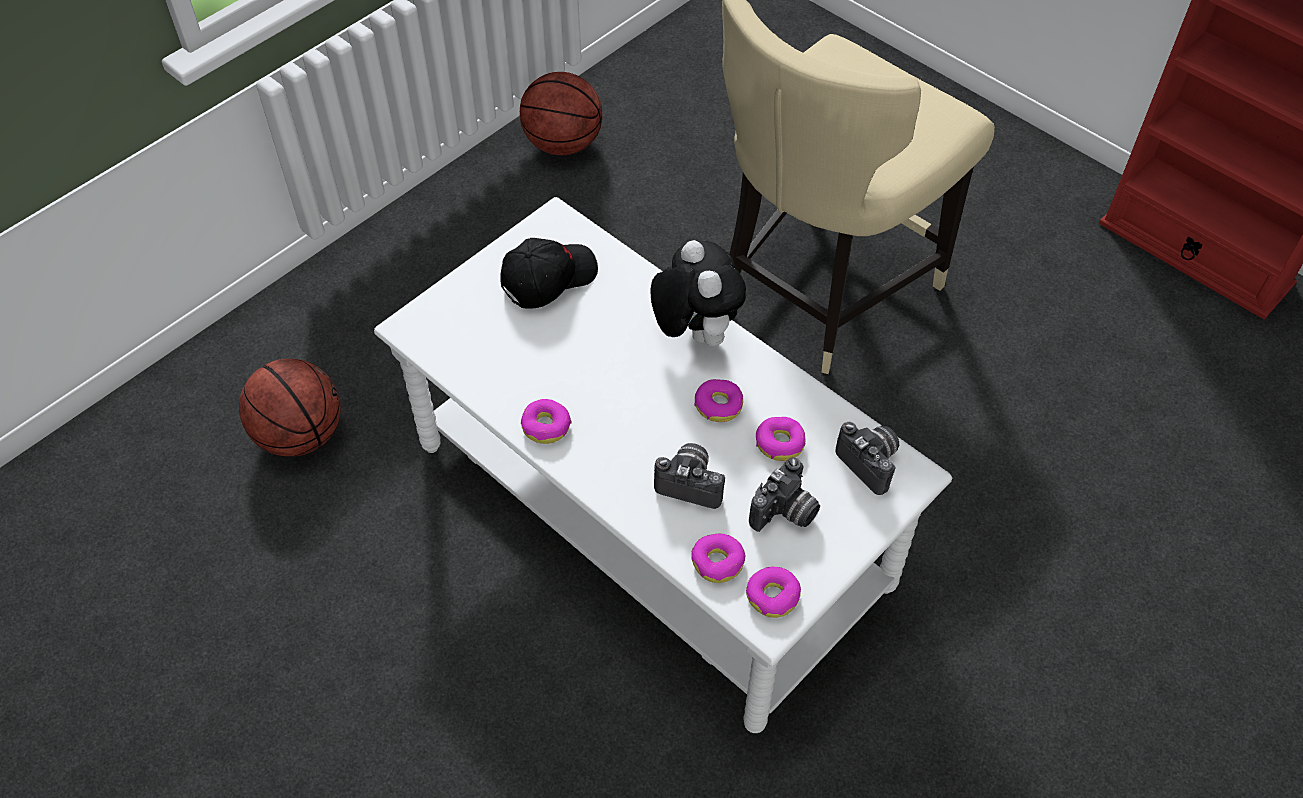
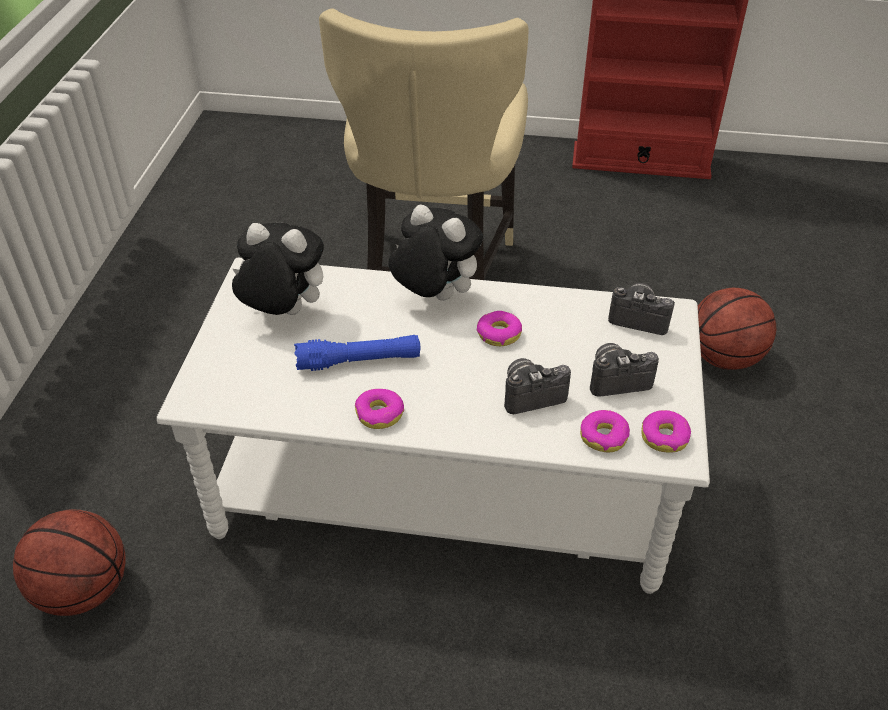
camera: 35 degrees left, 10 degrees down
black cap [500,238,598,309] -> plush toy [232,223,324,315]
basketball [520,72,602,155] -> basketball moved to [698,288,776,370]
camera [749,457,820,532] -> camera turned 105 degrees counterclockwise [590,343,659,397]
donut [756,417,805,461] -> none
none -> blue flashlight [294,335,421,371]

